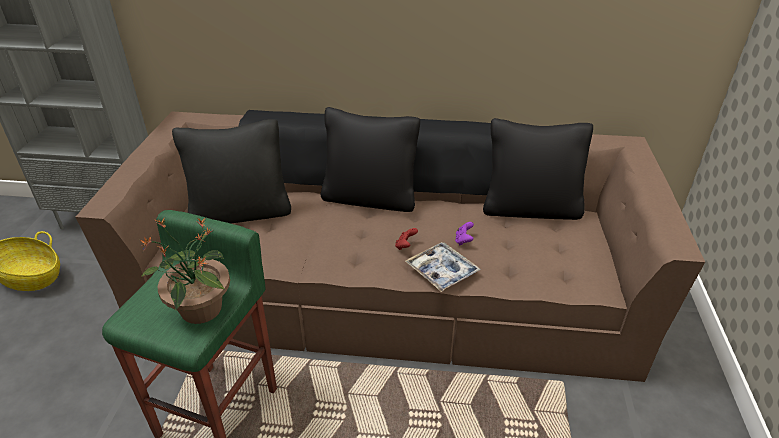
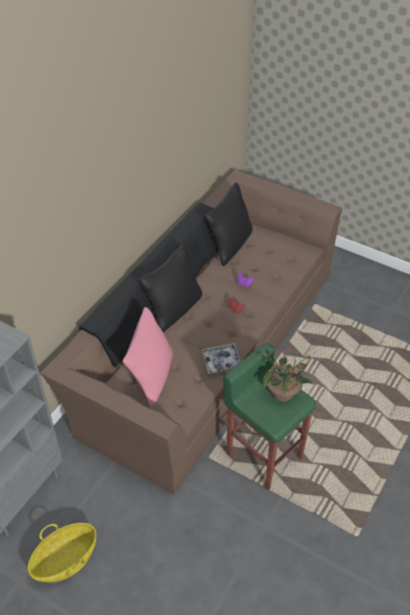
camera: 65 degrees left, 10 degrees up
black pillow [172,119,291,224] -> pink pillow [123,307,173,407]
tray [405,242,481,292] -> tray moved to [202,343,241,374]

